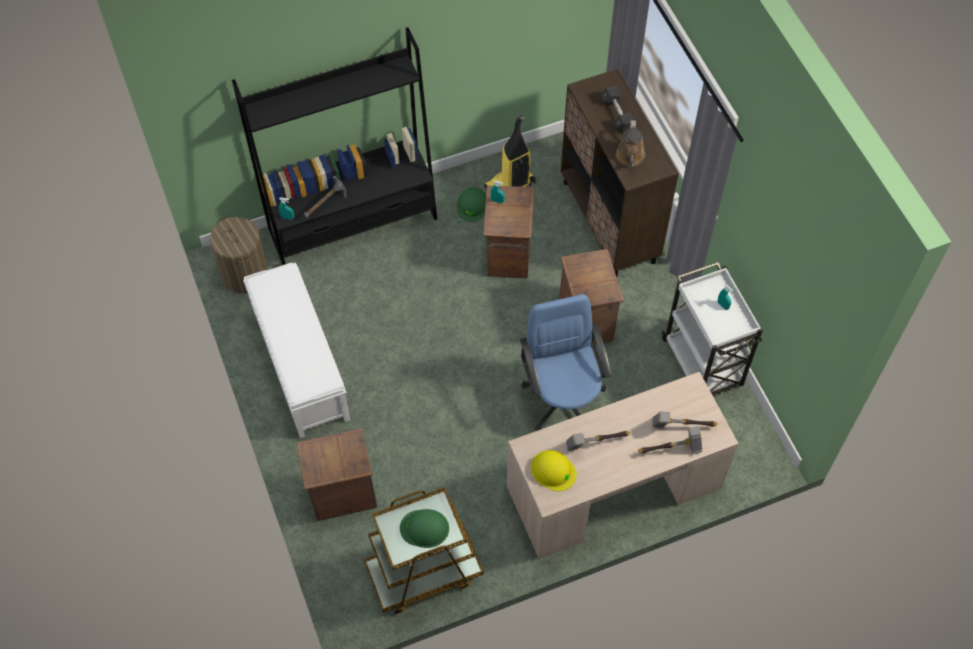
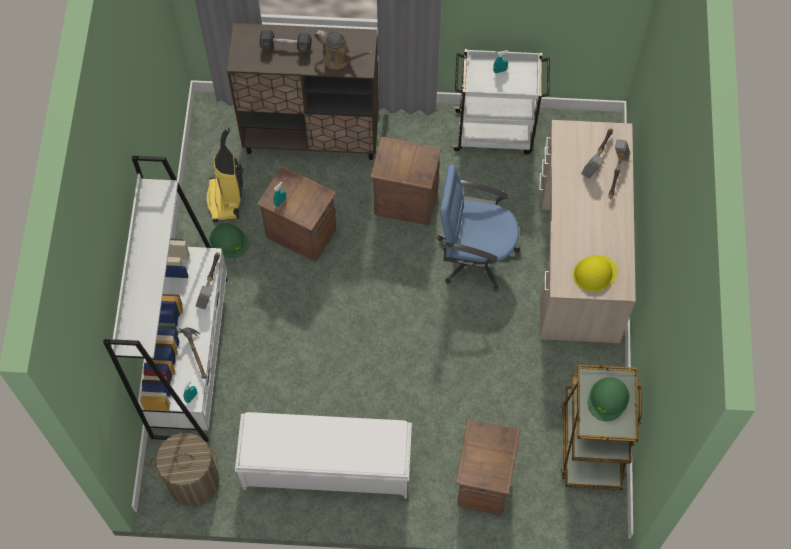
camera: 65 degrees left, 5 degrees up
black bookcase [232,27,437,265] -> white bookcase [103,156,227,442]
hammer [566,431,630,451] -> hammer moved to [196,252,220,310]

